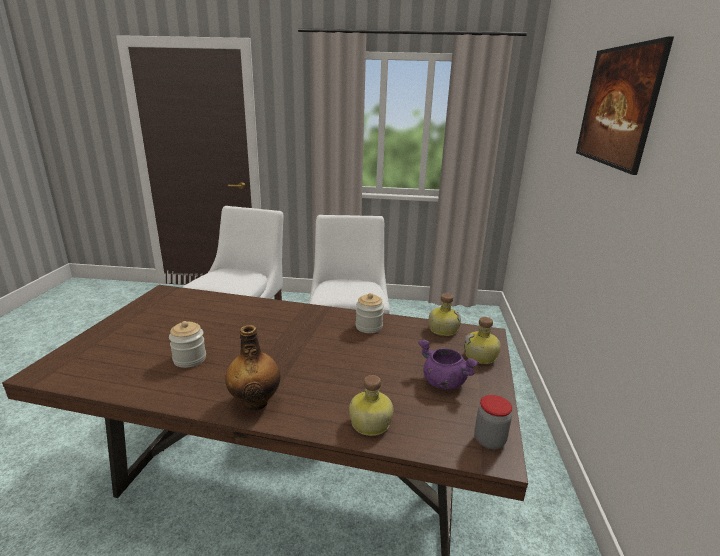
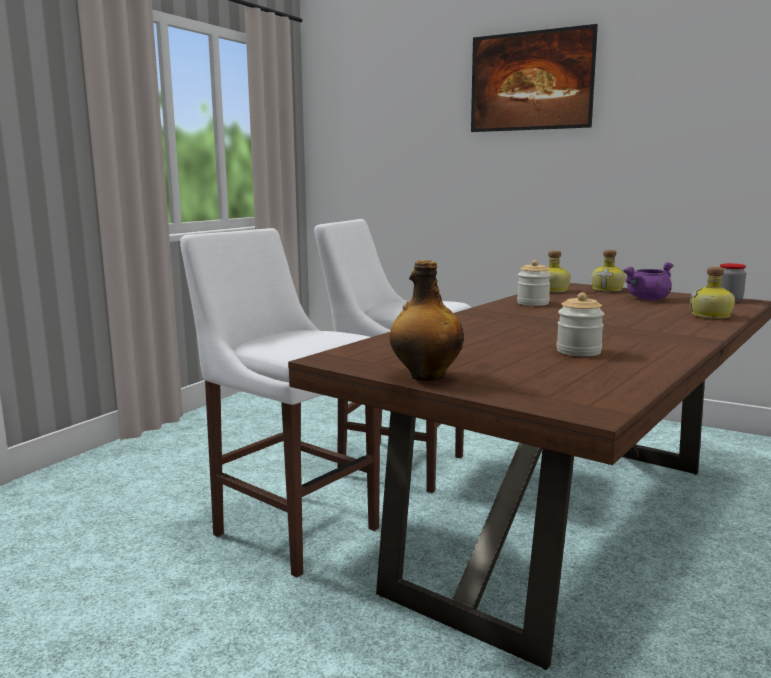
camera: 65 degrees left, 10 degrees down
bottle [225,325,280,411] -> bottle moved to [390,260,464,381]

